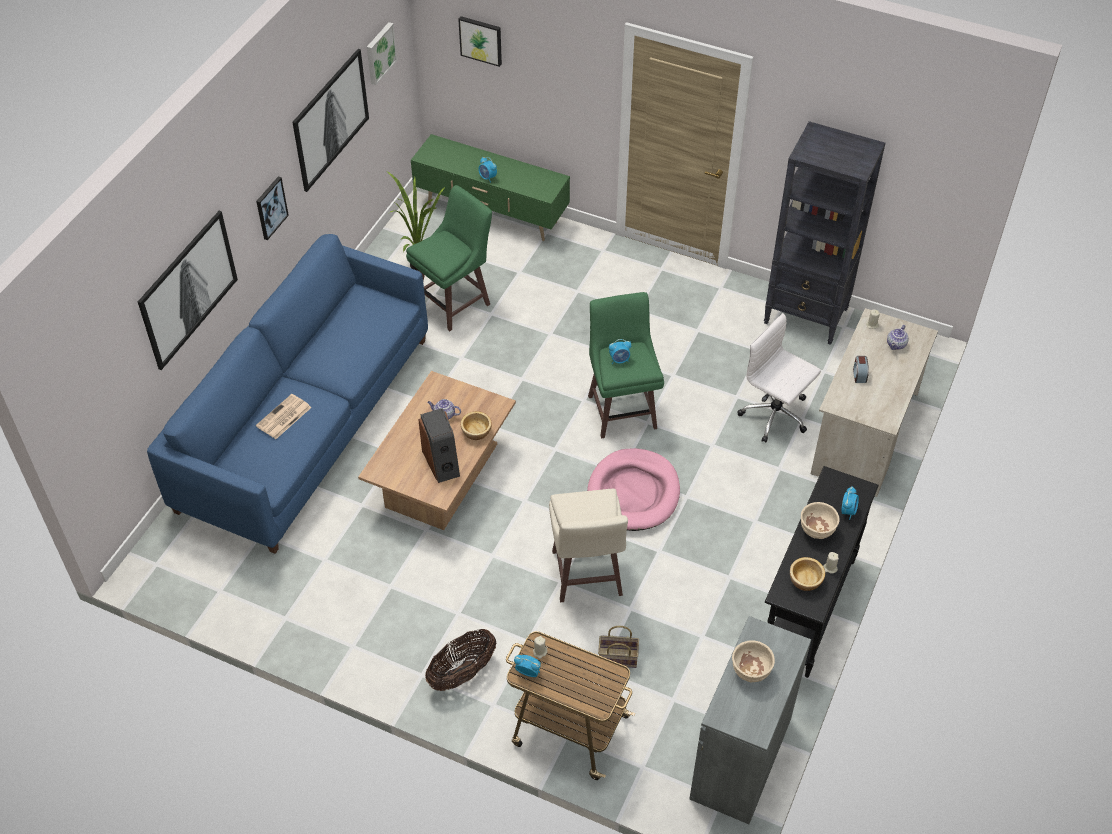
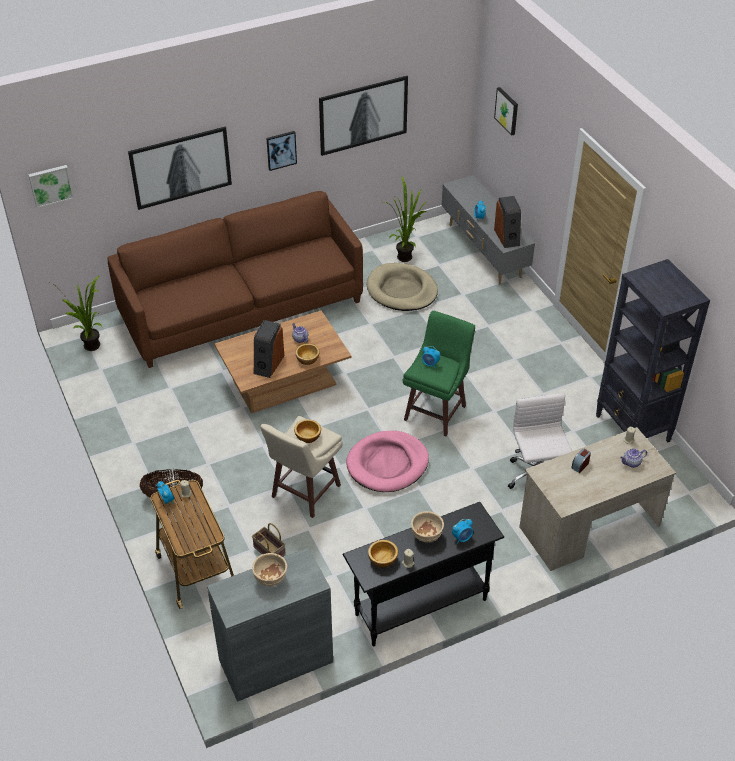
camera: 40 degrees right, 5 degrees down
blue sofa [147,234,428,554] -> brown sofa [108,191,363,368]
newspaper [256,394,311,439] -> none
picture [367,22,397,85] -> picture moved to [28,165,74,208]
green stool [406,185,492,331] -> beige dog bed [367,263,438,311]
green tv stand [411,134,570,241] -> grey tv stand [442,175,535,284]
none -> potted plant [50,275,102,351]
none -> bowl [294,419,321,443]
none -> speaker [494,196,521,248]

